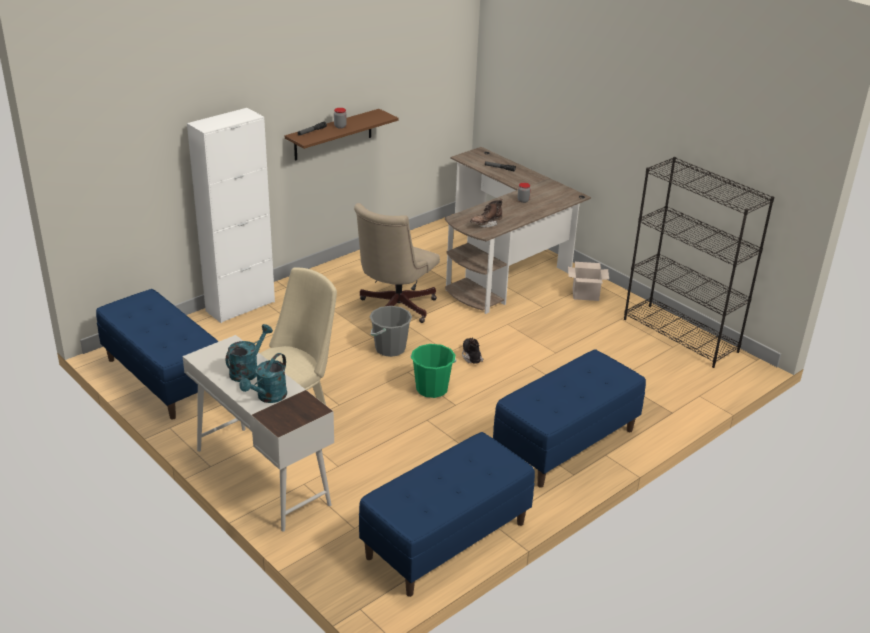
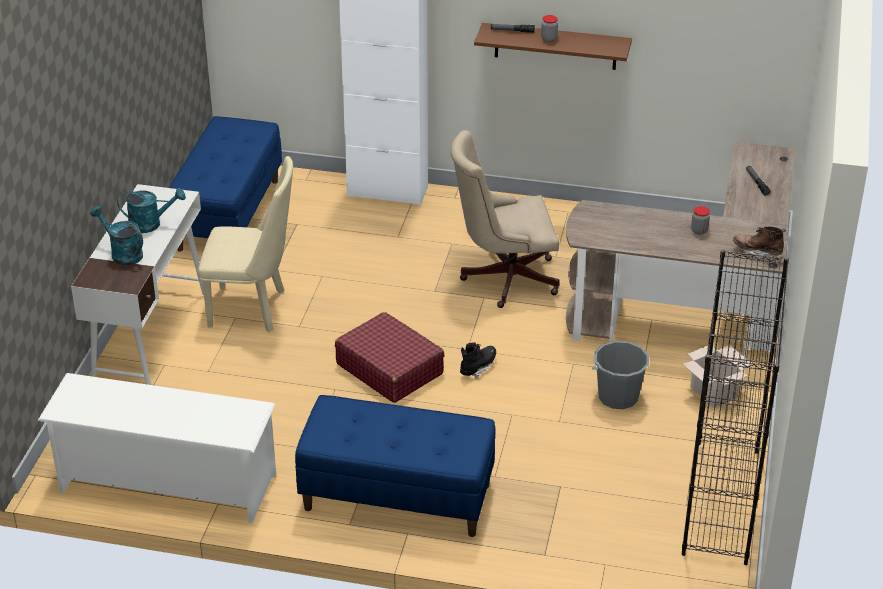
camera: 55 degrees right, 5 degrees up
turquoise watering can [239,353,287,403] -> turquoise watering can turned 45 degrees clockwise [90,206,143,265]
blue bench [359,432,535,597] -> white shoe rack [37,373,276,524]
grey bucket [370,306,412,357] -> grey bucket moved to [592,341,649,409]
green bucket [411,344,456,398] -> red suitcase [335,312,445,403]
brown boot [470,199,502,228] -> brown boot moved to [733,226,786,260]

